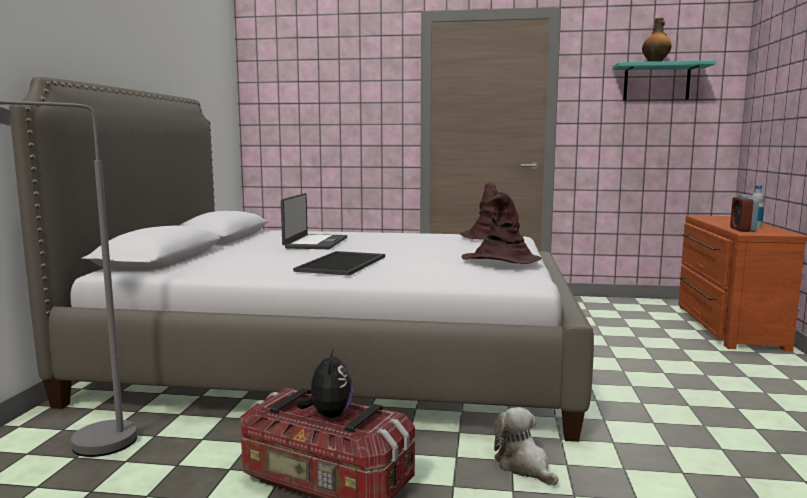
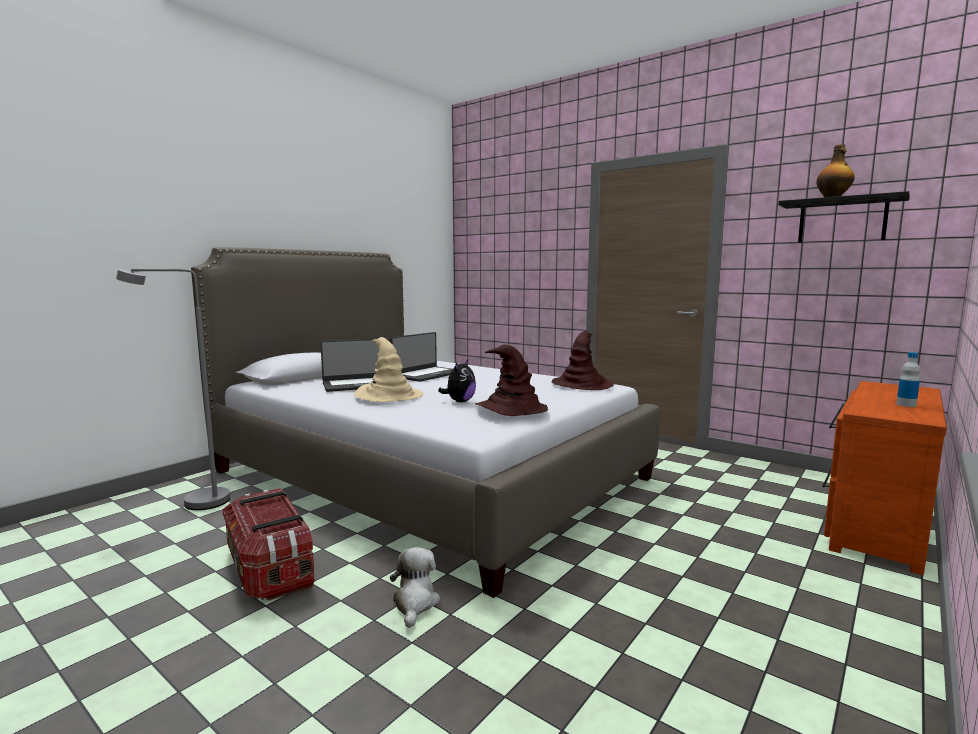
camera: 30 degrees right, 0 degrees up
tray [293,251,385,276] -> beige hat [354,337,423,402]
plush toy [296,347,353,418] -> plush toy moved to [438,360,476,402]
turquoise shelf [612,60,716,100] -> black shelf [778,191,910,243]
alarm clock [730,194,759,232] -> none
none -> laptop [320,338,390,392]

